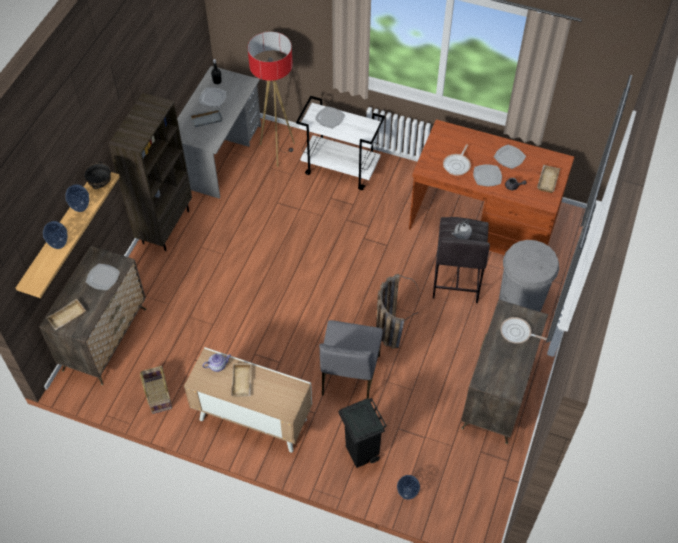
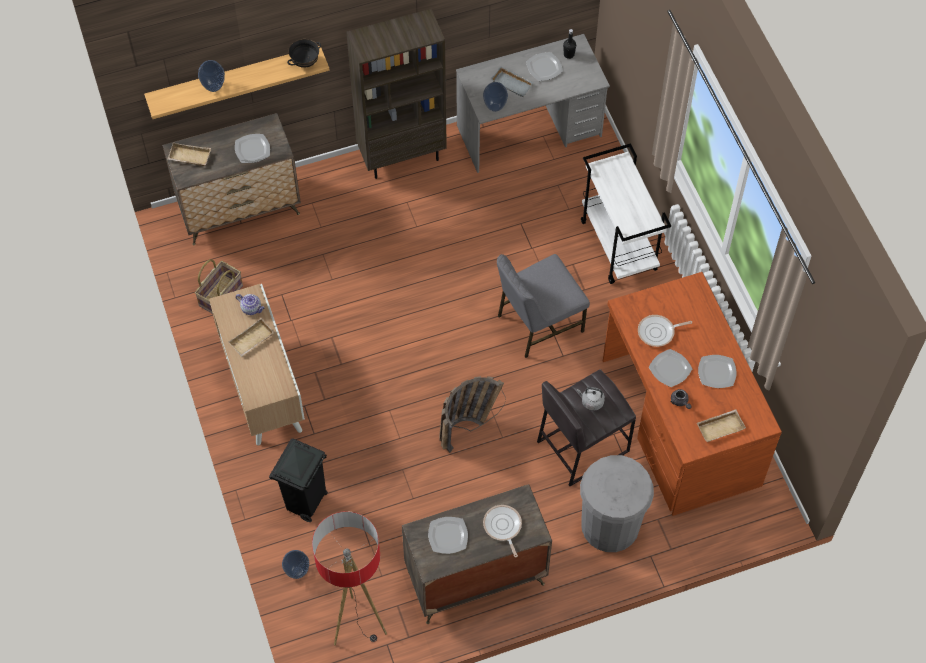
camera: 50 degrees right, 5 degrees up
vase [65,184,89,212] -> vase moved to [483,82,508,112]
floor lamp [247,32,295,167] -> floor lamp moved to [312,511,387,646]
plate [315,106,345,128] -> plate moved to [428,517,468,554]
grey chair [319,320,383,399] -> grey chair moved to [497,254,590,358]

